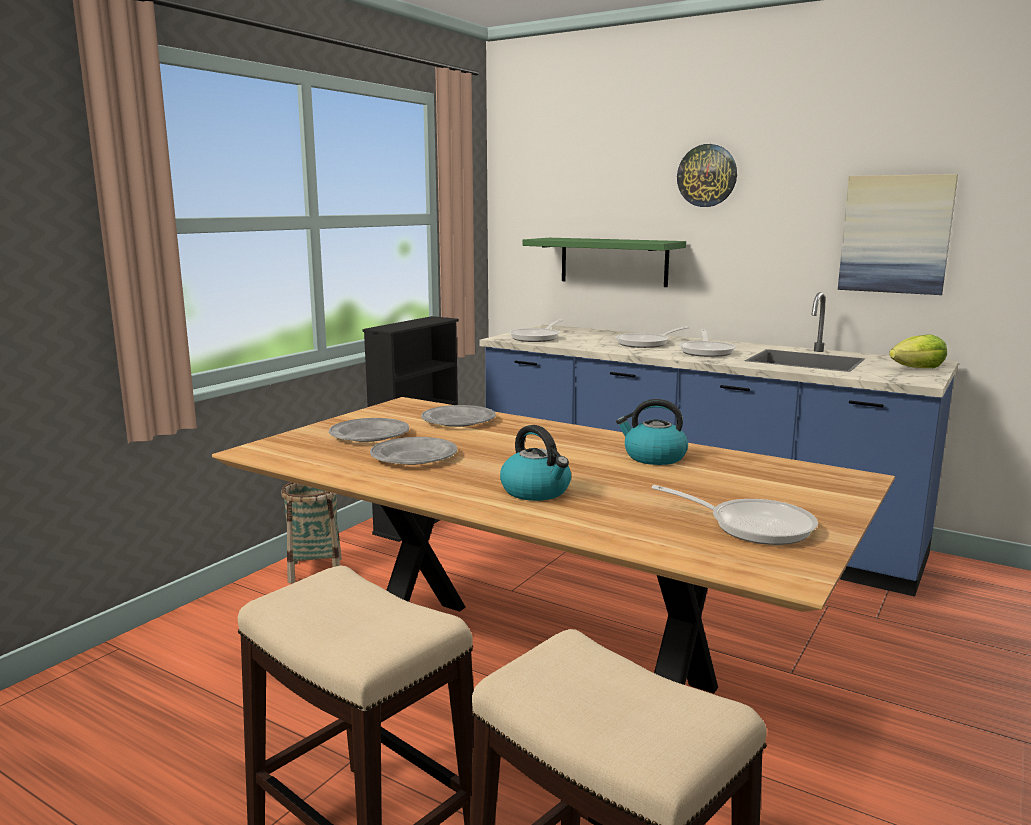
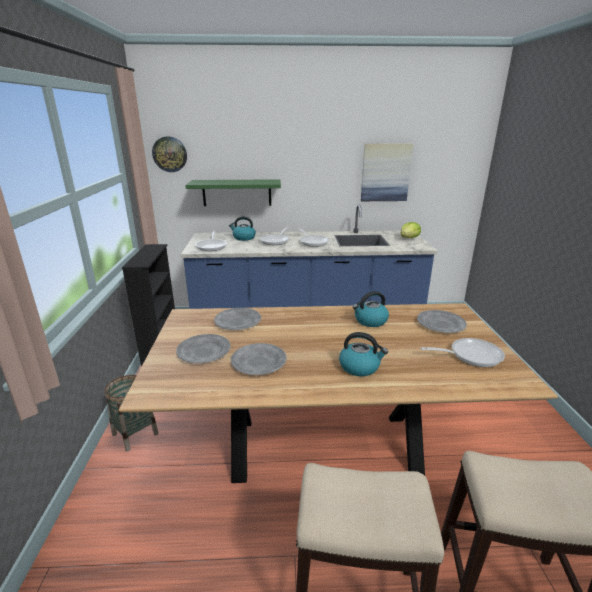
camera: 35 degrees left, 10 degrees up
wall clock [677,144,737,207] -> wall clock moved to [152,136,187,172]
none -> kettle [229,216,256,241]
none -> grey plate [417,310,467,333]

